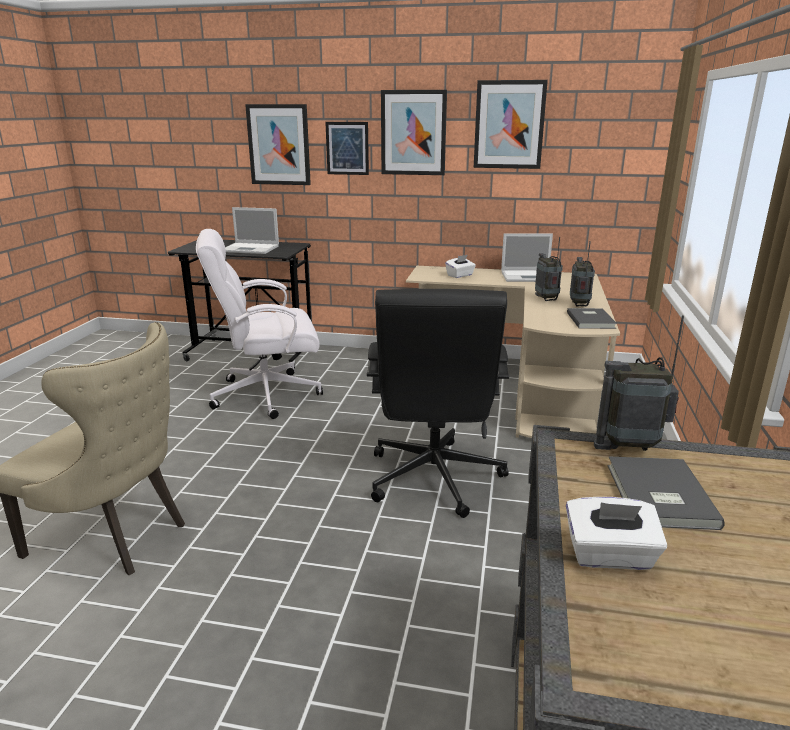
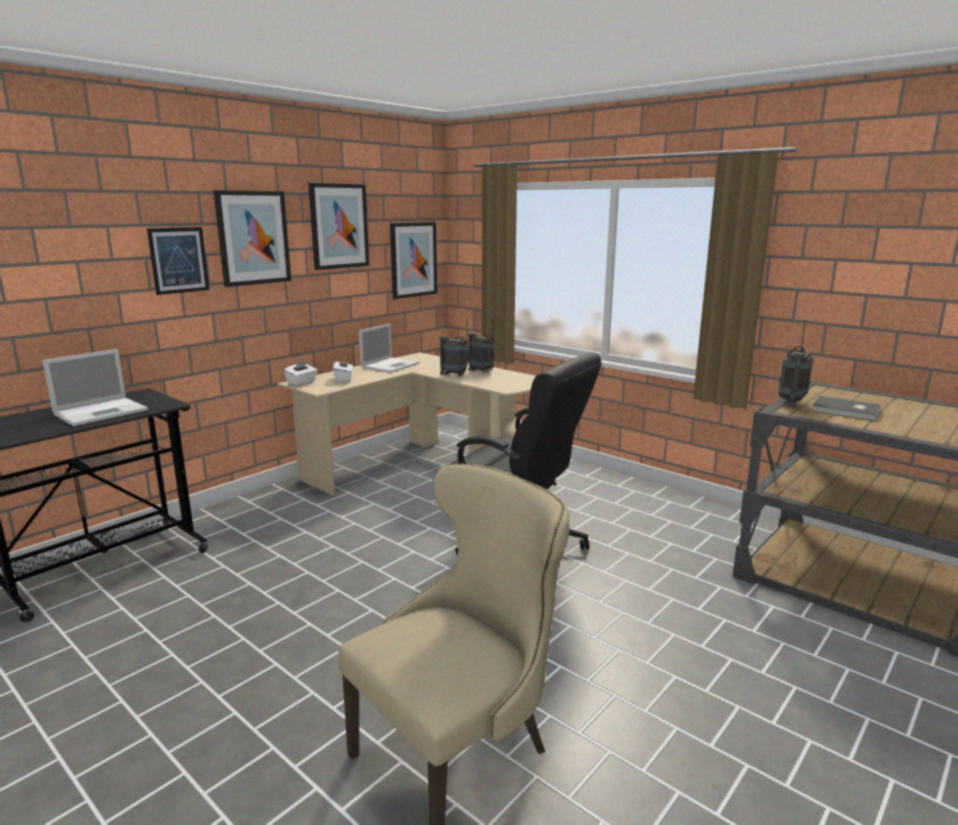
camera: 60 degrees left, 5 degrees down
white office chair [196,229,323,419] -> none
picture [245,104,311,185] -> picture moved to [390,222,437,299]
white tissue box [566,497,667,570] -> white tissue box moved to [284,360,317,386]
grey book [567,308,617,329] -> none

